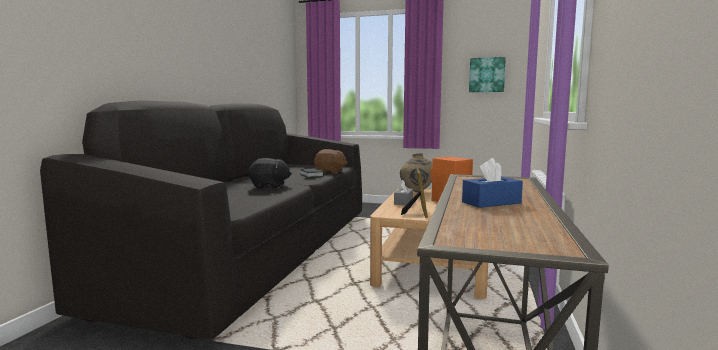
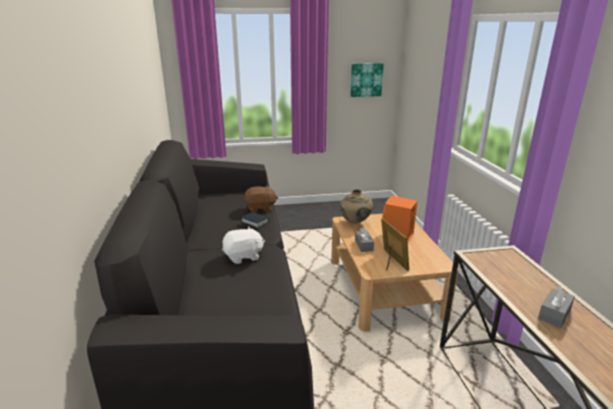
camera: 25 degrees left, 15 degrees up
black plush toy [249,158,292,188] -> white plush toy [222,227,265,264]
blue tissue box [462,158,523,208] -> grey tissue box [538,285,575,328]

